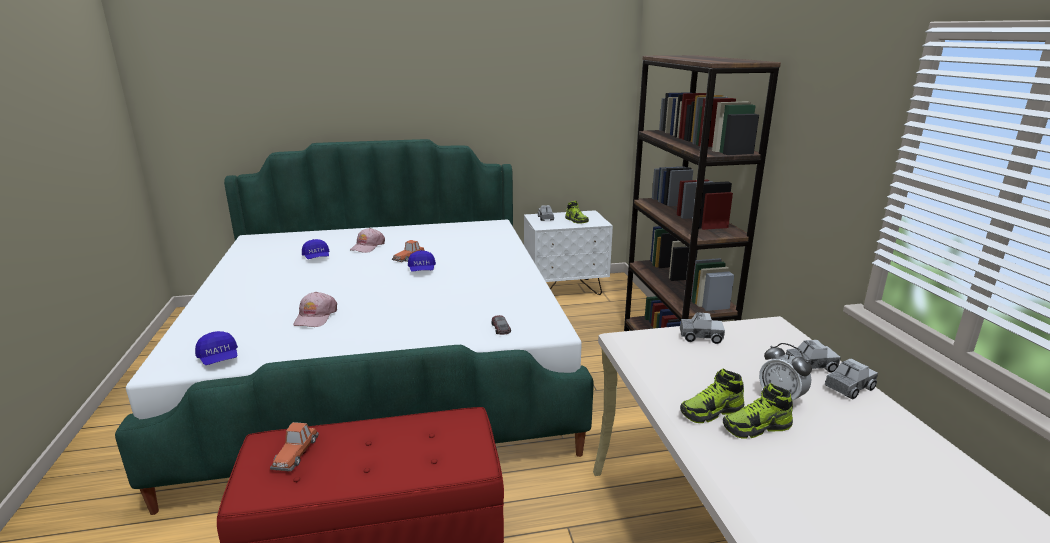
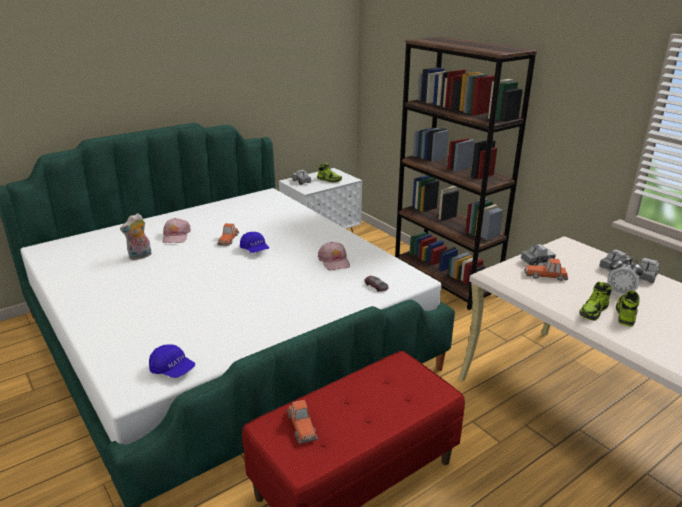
camera: 25 degrees left, 5 degrees up
pink cap [293,292,337,327] -> pink cap moved to [318,242,350,270]
blue cap [302,239,329,259] -> plush toy [120,213,152,260]
shoe [723,383,793,439] -> shoe turned 150 degrees clockwise [616,290,640,327]
none -> toy car [524,258,568,281]

